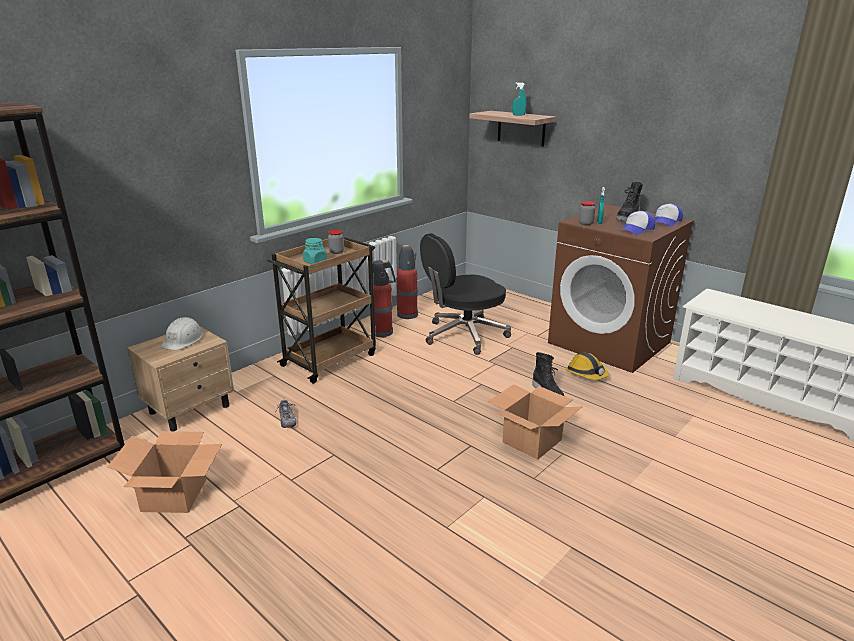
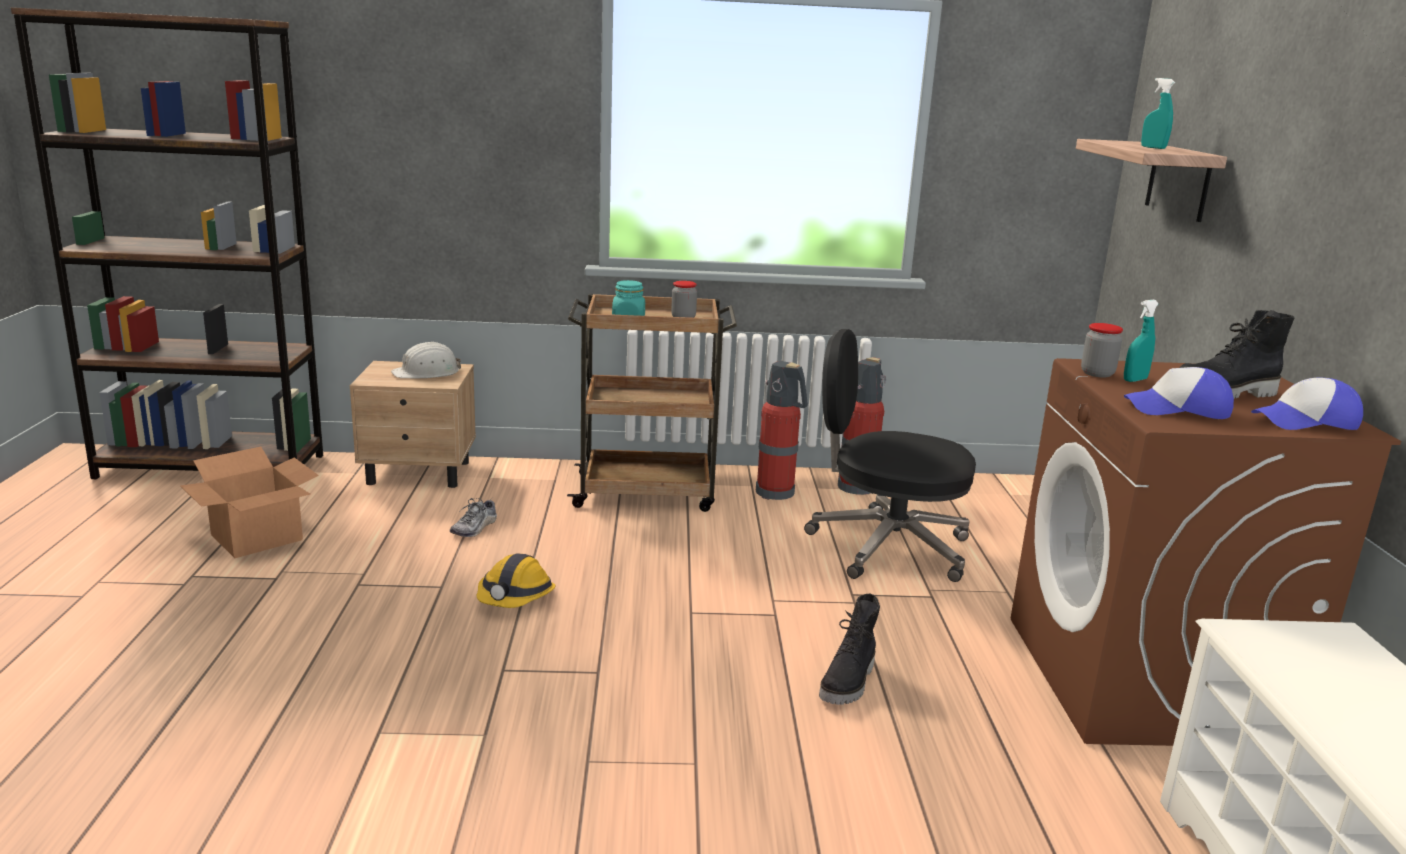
camera: 45 degrees right, 5 degrees down
cardboard box [489,384,583,460] -> none
hard hat [566,353,609,380] -> hard hat moved to [476,553,556,608]

